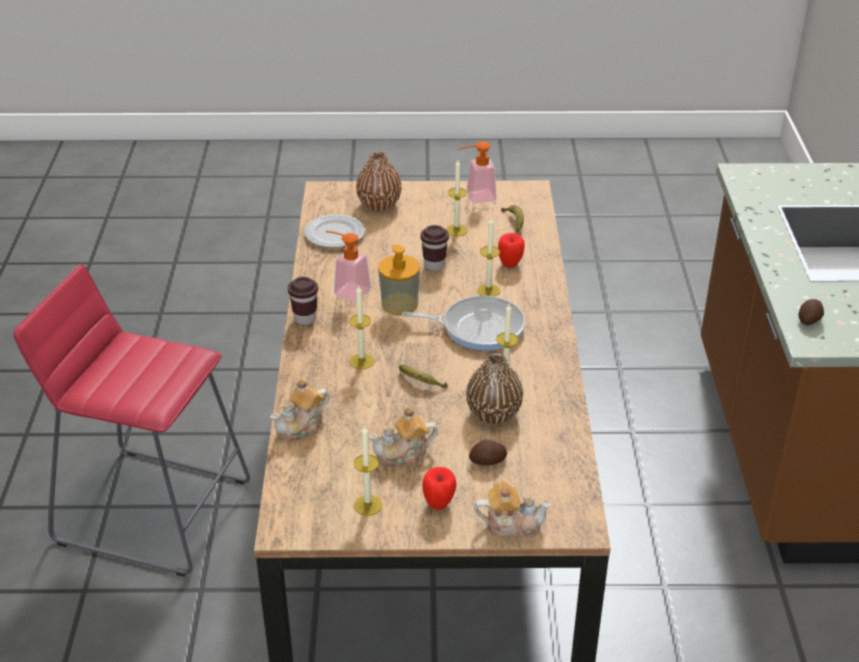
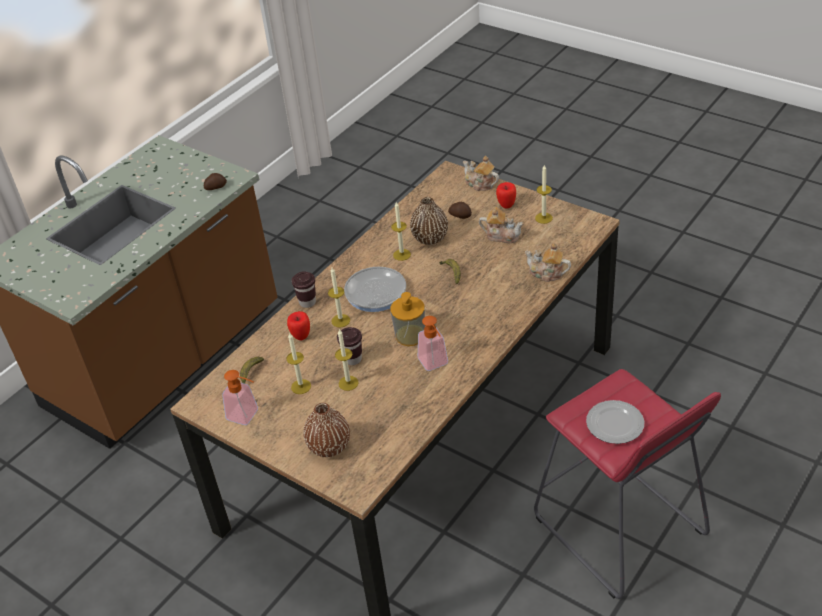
camera: 140 degrees left, 5 degrees up
teapot [271,379,329,441] -> teapot turned 150 degrees counterclockwise [525,243,571,282]
brown cup [288,277,318,325] -> brown cup moved to [292,271,316,308]
plate [304,214,365,248] -> plate moved to [586,400,644,444]
candle [349,286,374,369] -> candle moved to [335,329,359,391]

